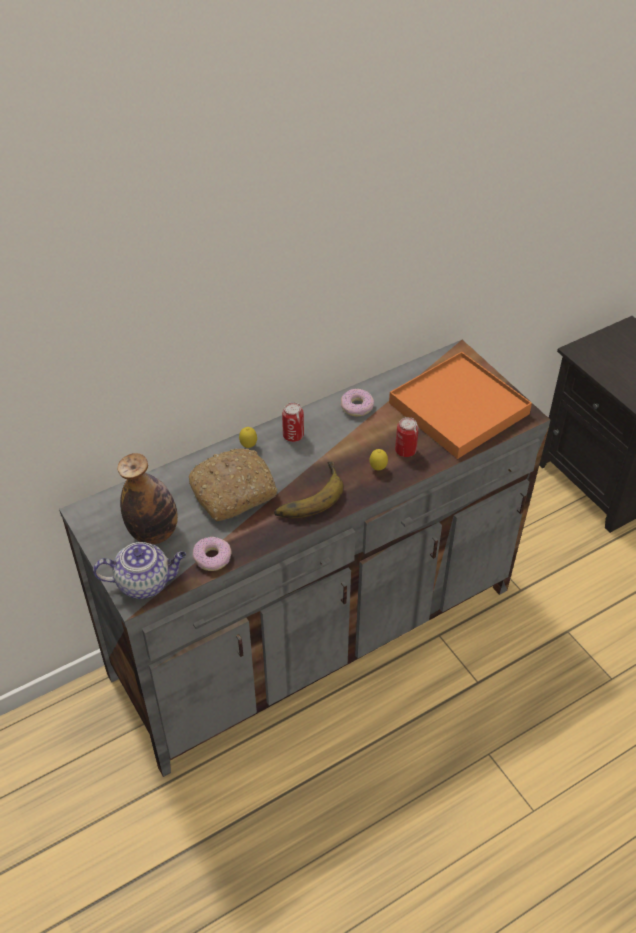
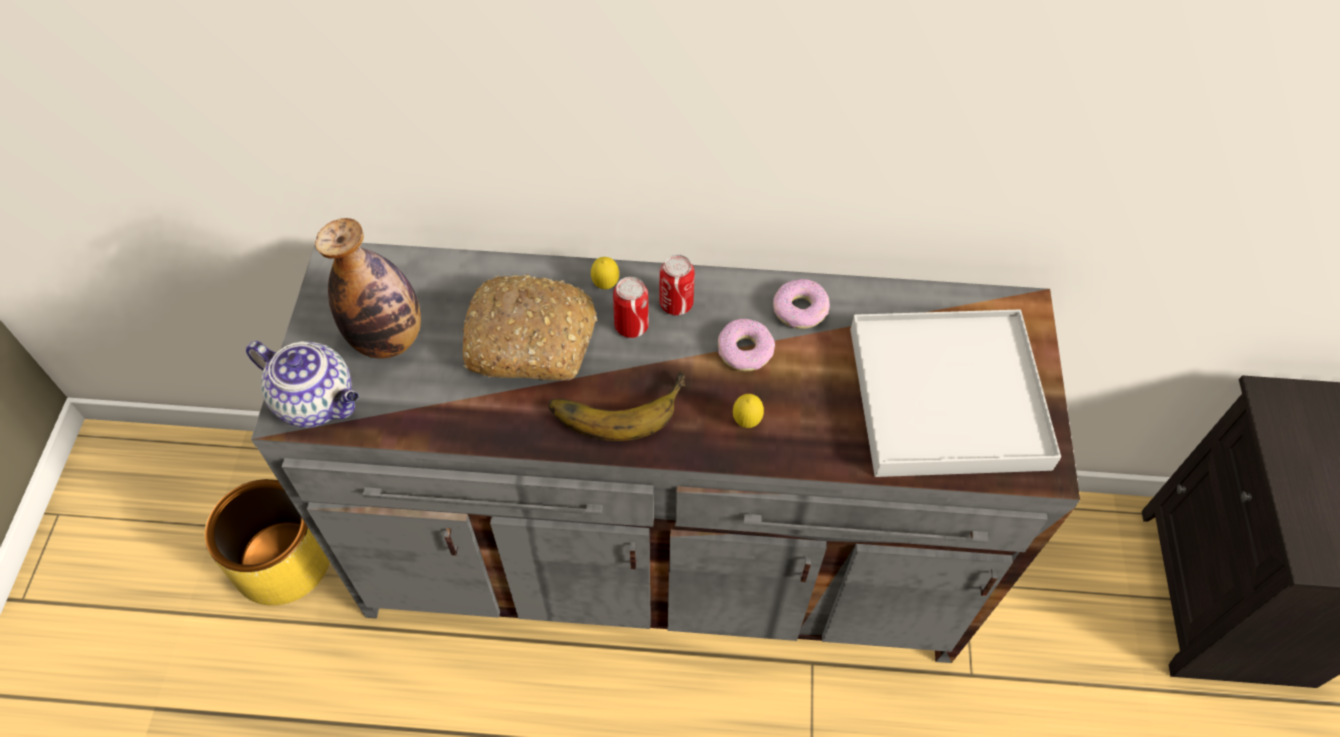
camera: 35 degrees right, 10 degrees up
donut [193,537,232,571] -> donut moved to [718,319,775,371]
orange tray [389,352,532,459] -> white tray [850,309,1061,477]
can [395,417,419,457] -> can moved to [613,277,649,338]
none -> yellow planter [204,479,330,606]

